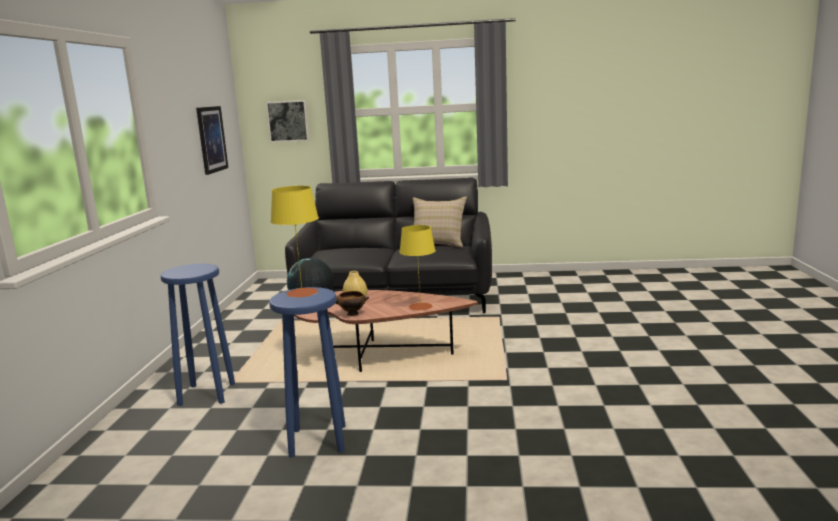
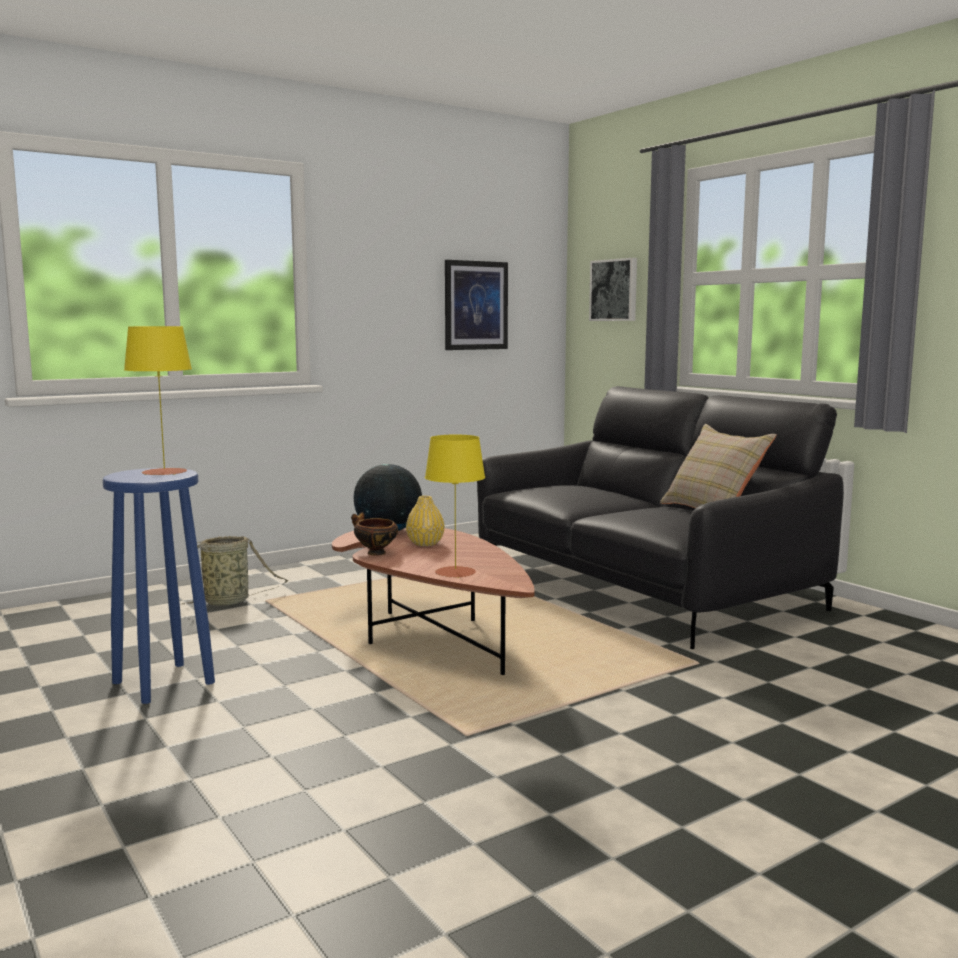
camera: 50 degrees right, 5 degrees down
blue stool [161,264,235,406] -> basket [182,536,289,606]

